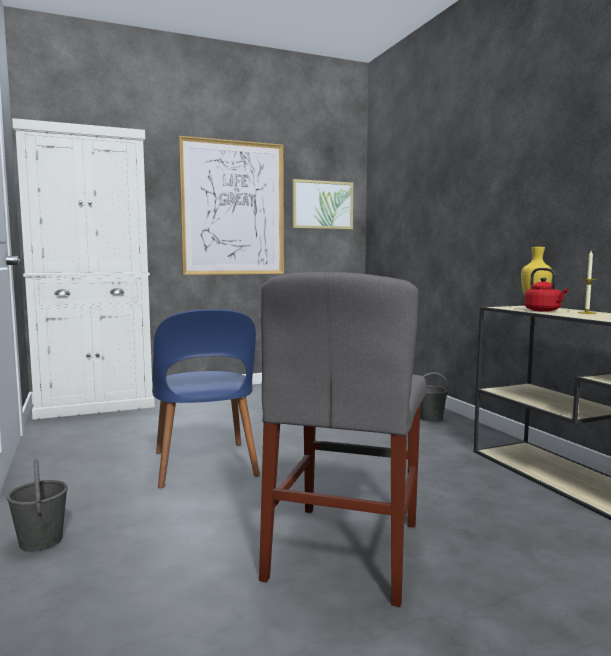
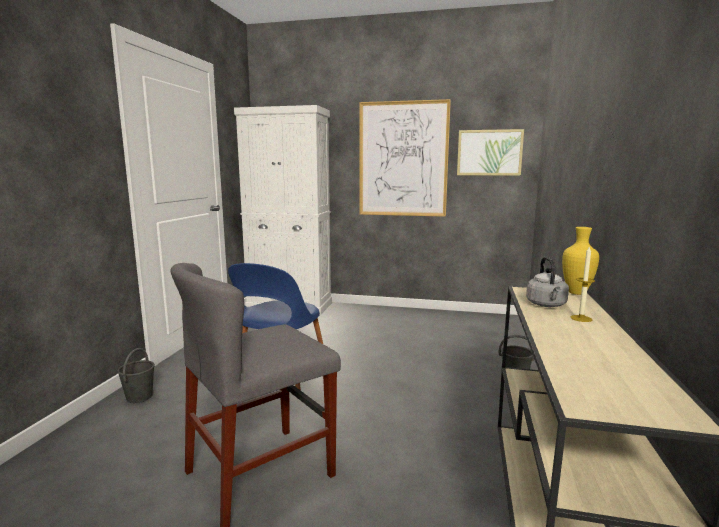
camera: 35 degrees right, 5 degrees up
red kettle [524,268,569,312] -> grey kettle [526,257,569,307]

